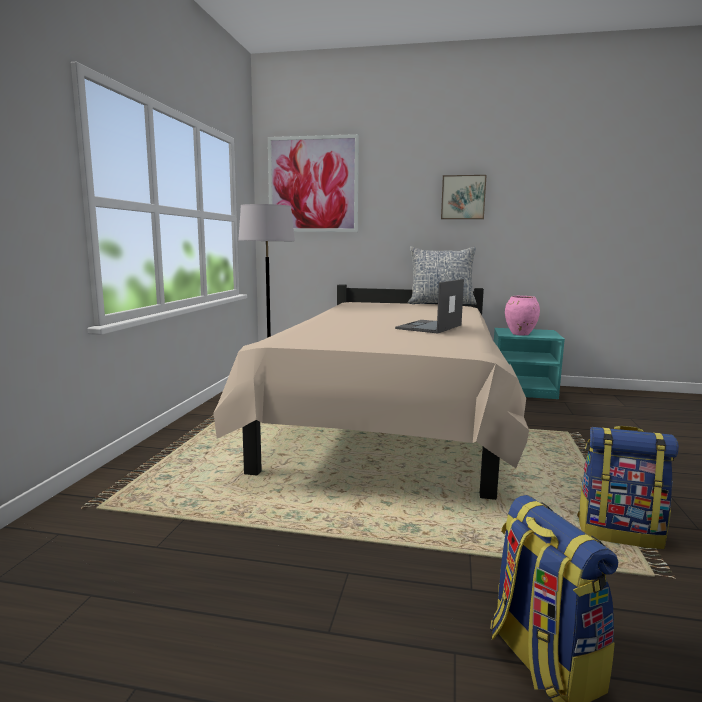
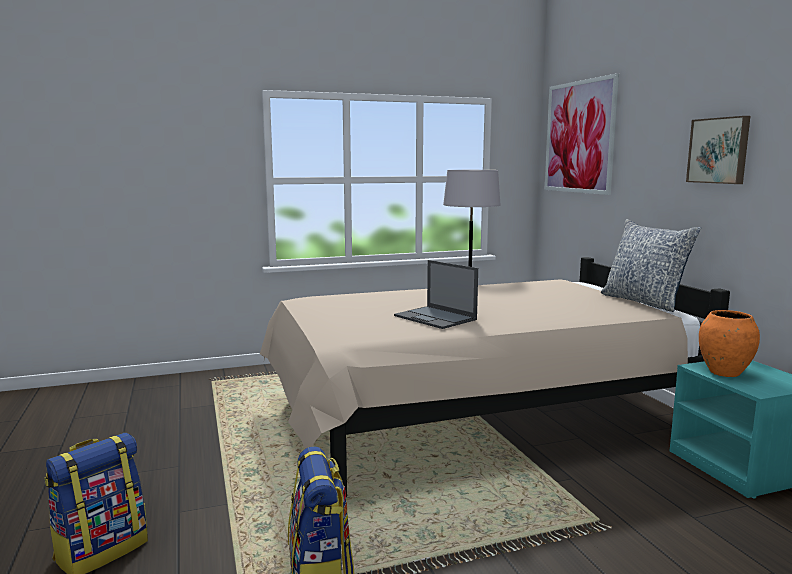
camera: 60 degrees right, 0 degrees up
laptop [395,279,464,333] -> laptop turned 135 degrees counterclockwise [394,260,478,329]
pink vase [505,296,540,335] -> orange vase [699,310,760,377]

